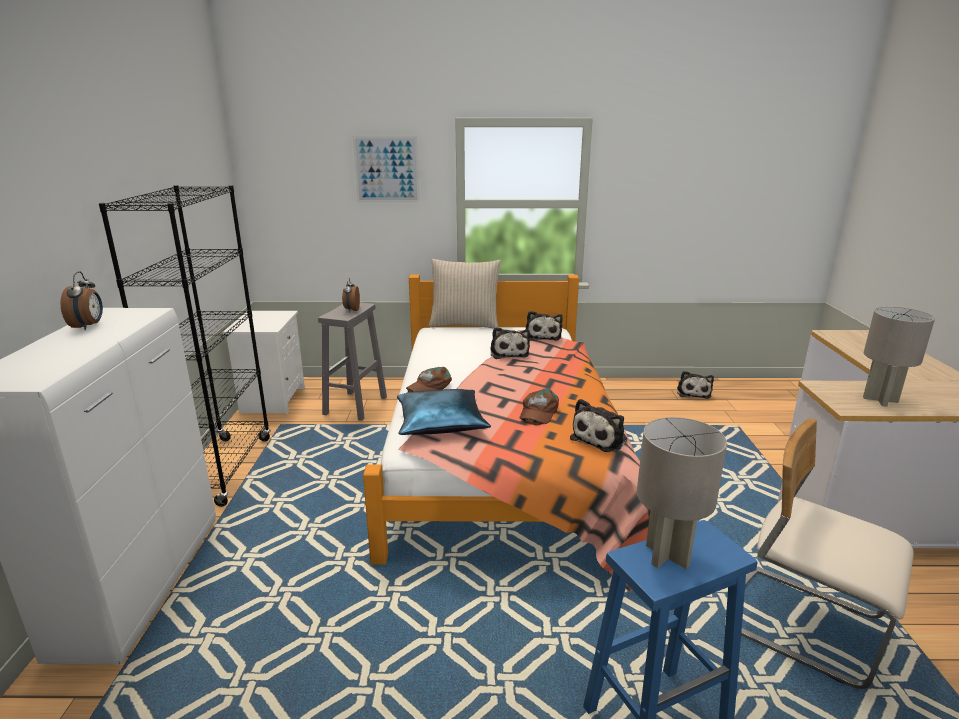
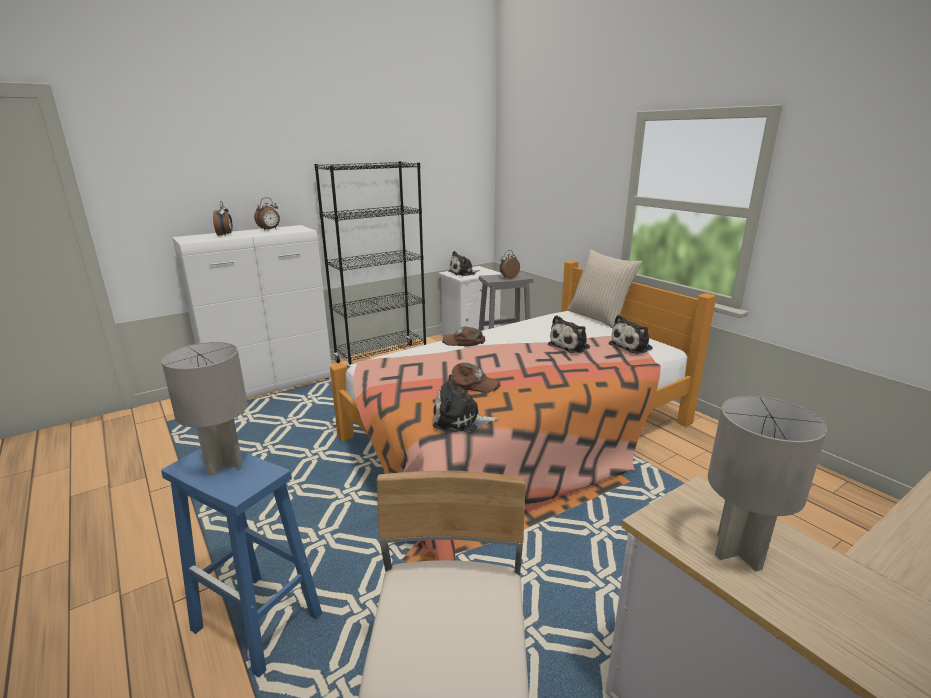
camera: 55 degrees right, 0 degrees up
picture [353,136,420,202] -> none
blue pillow [397,389,491,435] -> none
brown cap [520,388,559,426] -> brown cap turned 150 degrees counterclockwise [448,363,501,393]
plush toy [677,371,714,399] -> plush toy moved to [448,251,480,276]
none -> alarm clock [213,201,233,237]

